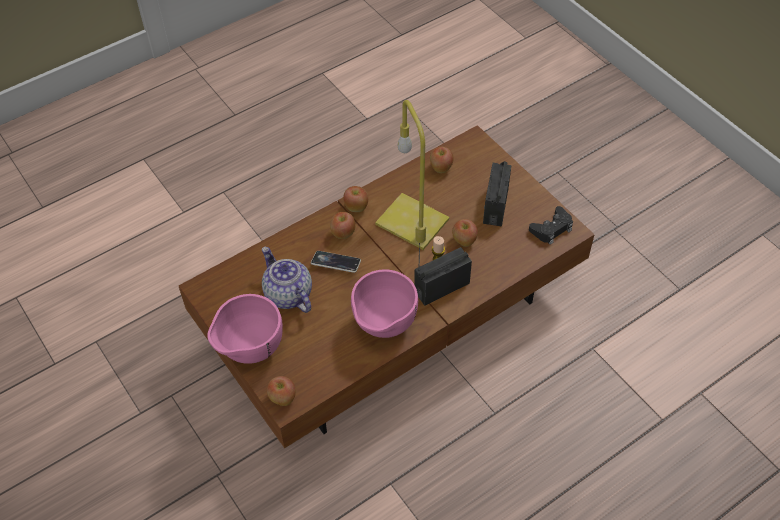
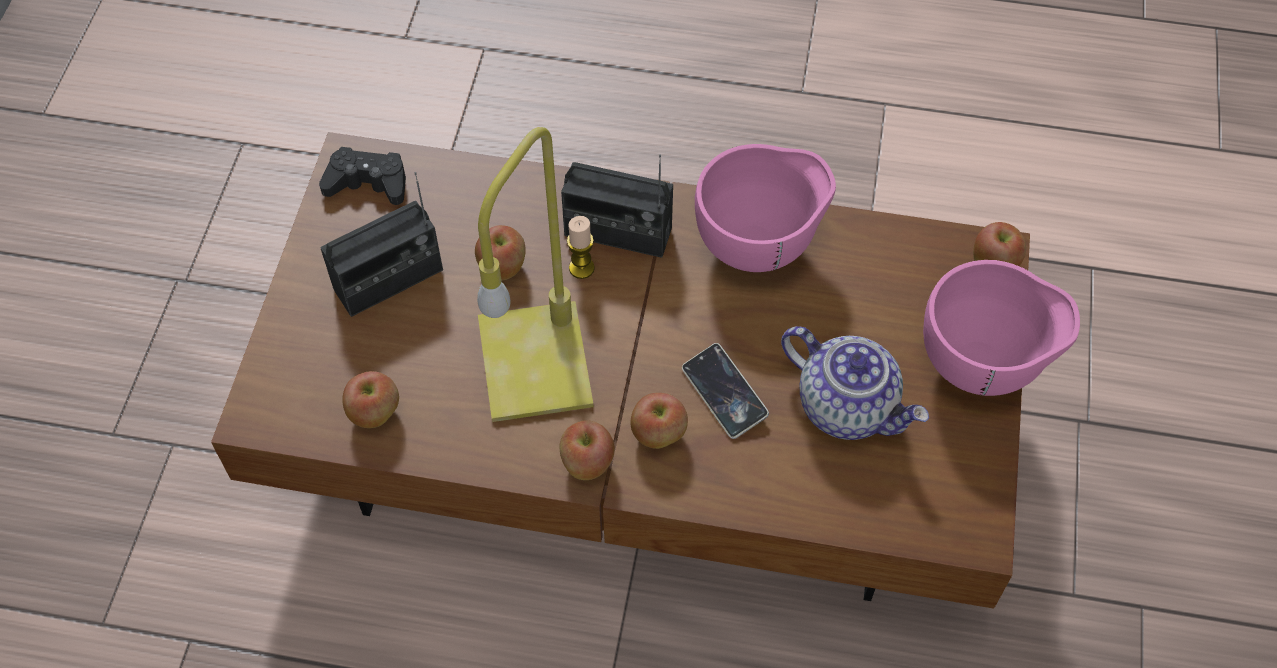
camera: 135 degrees left, 5 degrees up
teapot [262,247,312,313] -> teapot turned 60 degrees counterclockwise [781,326,929,440]

